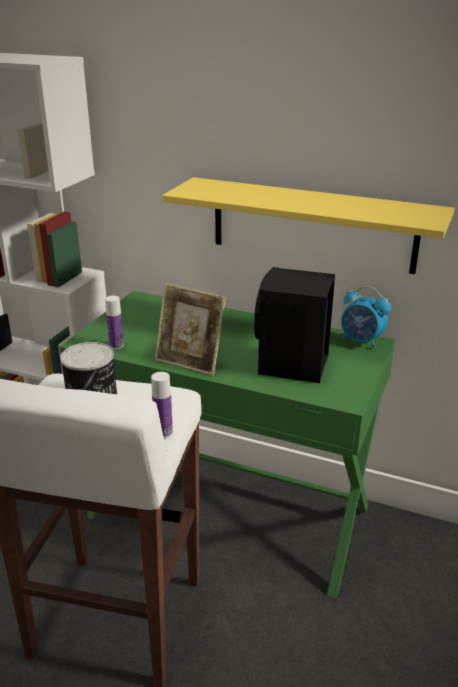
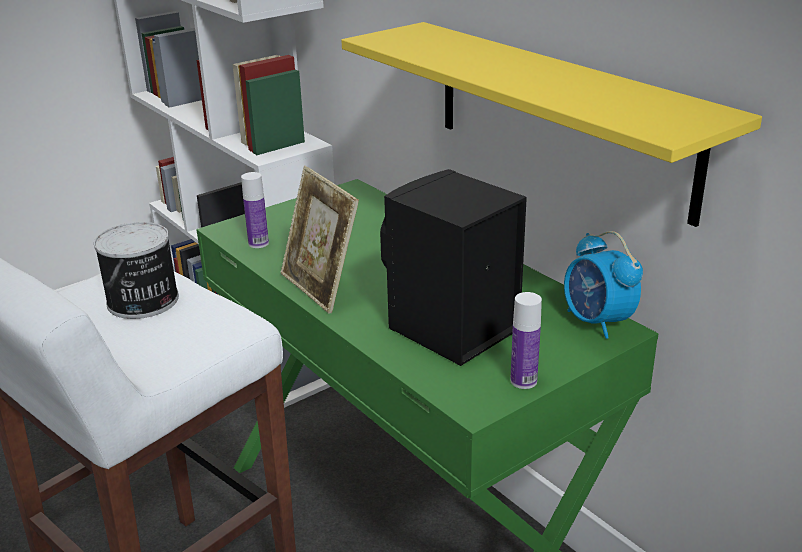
camera: 30 degrees right, 0 degrees up
bottle [151,372,173,438] -> bottle moved to [510,292,542,389]

